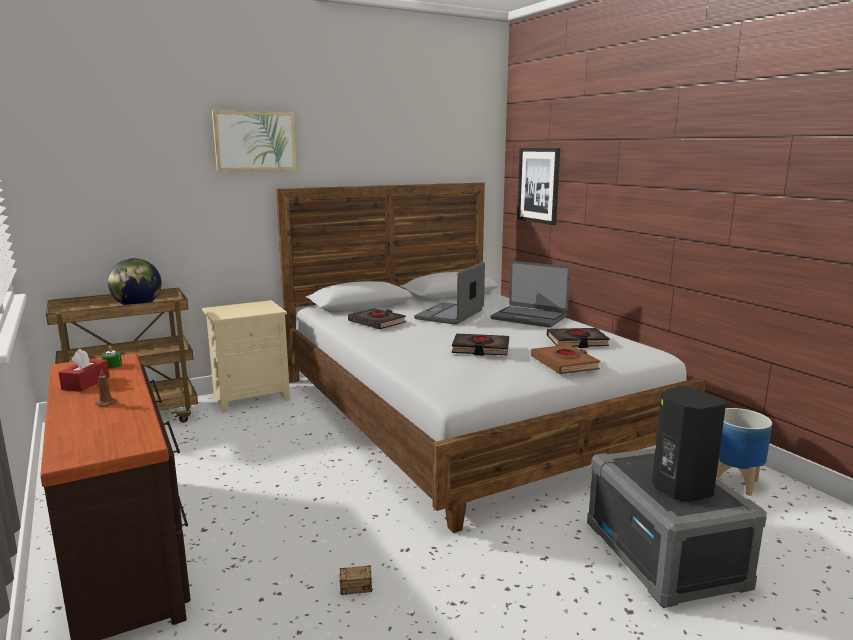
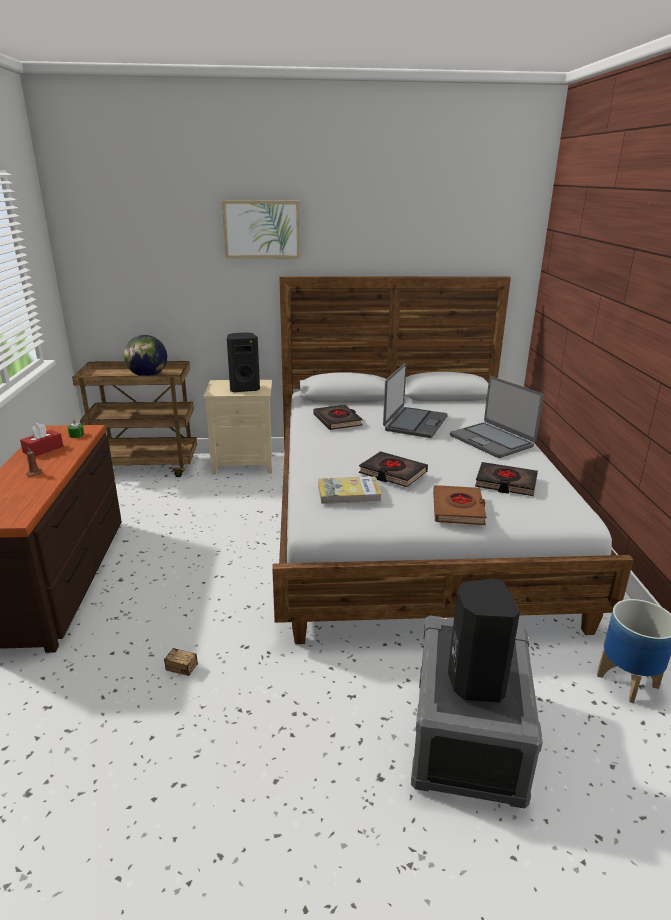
camera: 25 degrees right, 10 degrees up
laptop [414,262,485,325] -> laptop turned 150 degrees clockwise [383,363,448,438]
picture [517,148,560,225] -> none
none -> black speaker [227,332,260,392]
none -> book [318,476,381,504]

